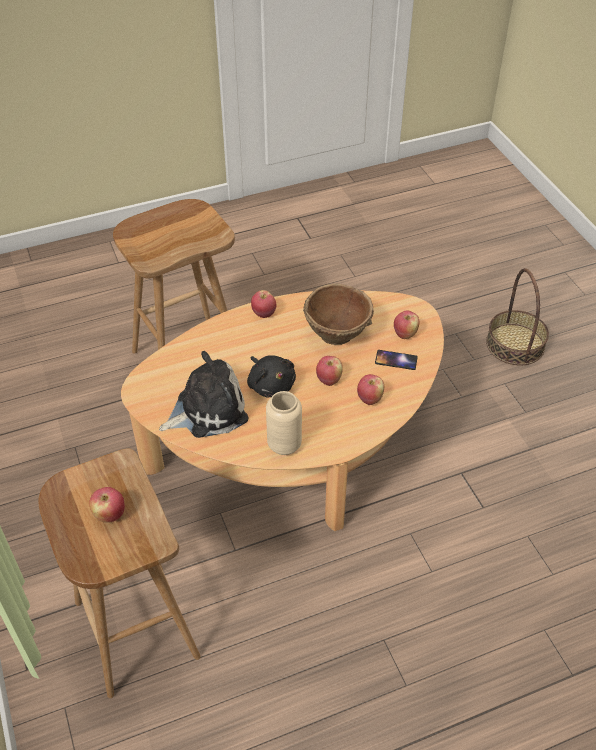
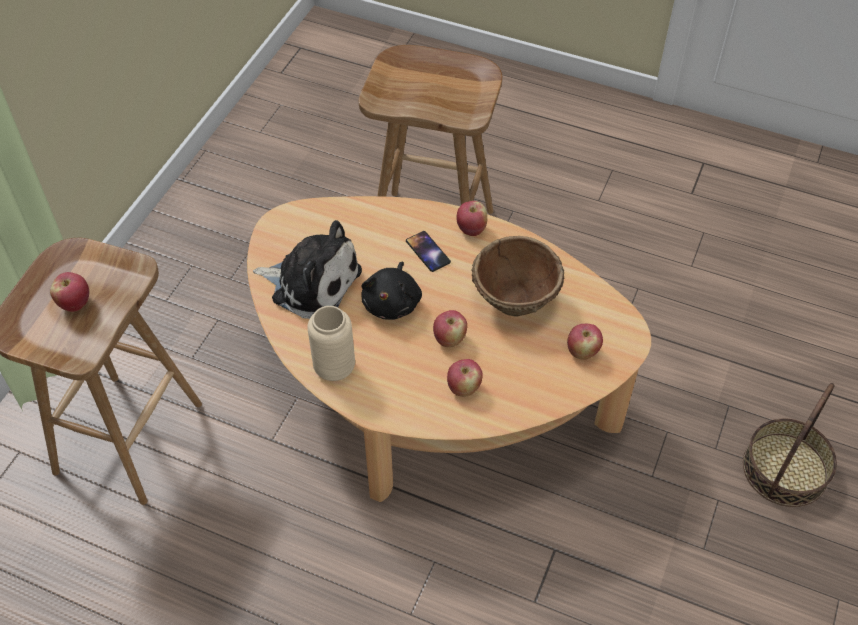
camera: 45 degrees right, 5 degrees up
phone [375,350,418,370] -> phone moved to [406,231,451,272]

